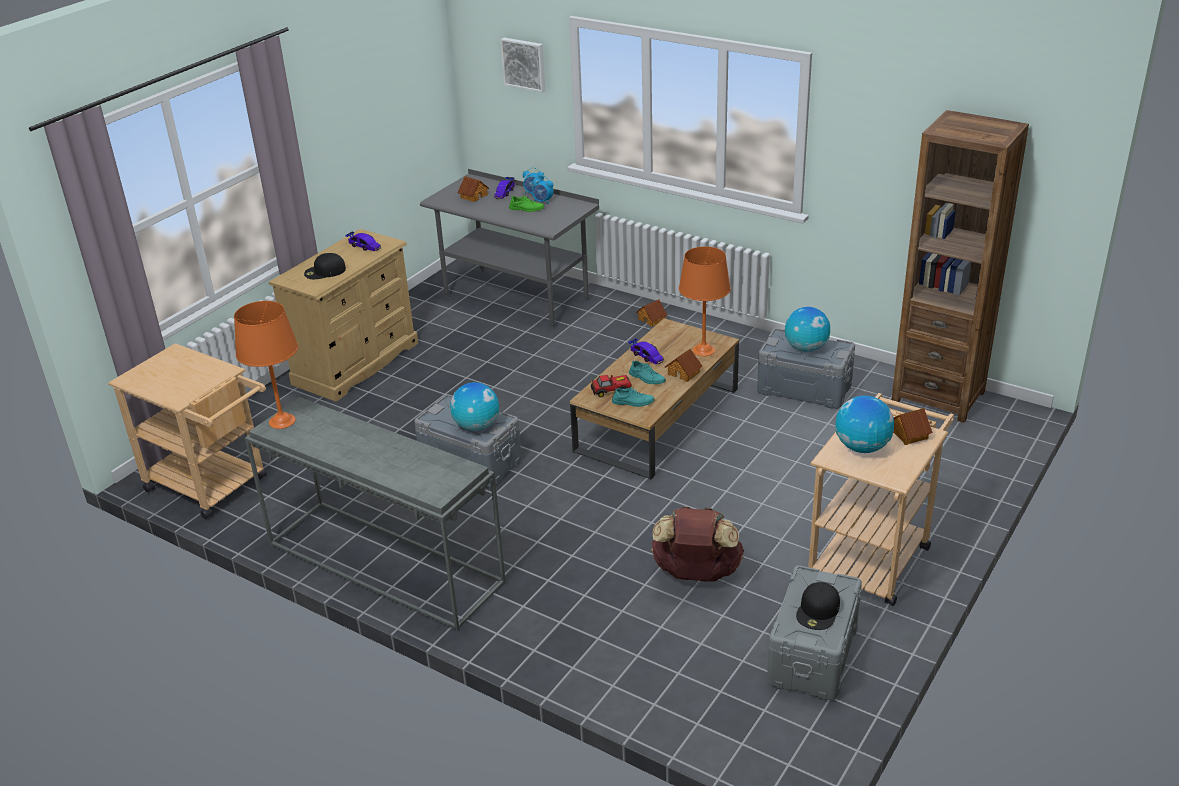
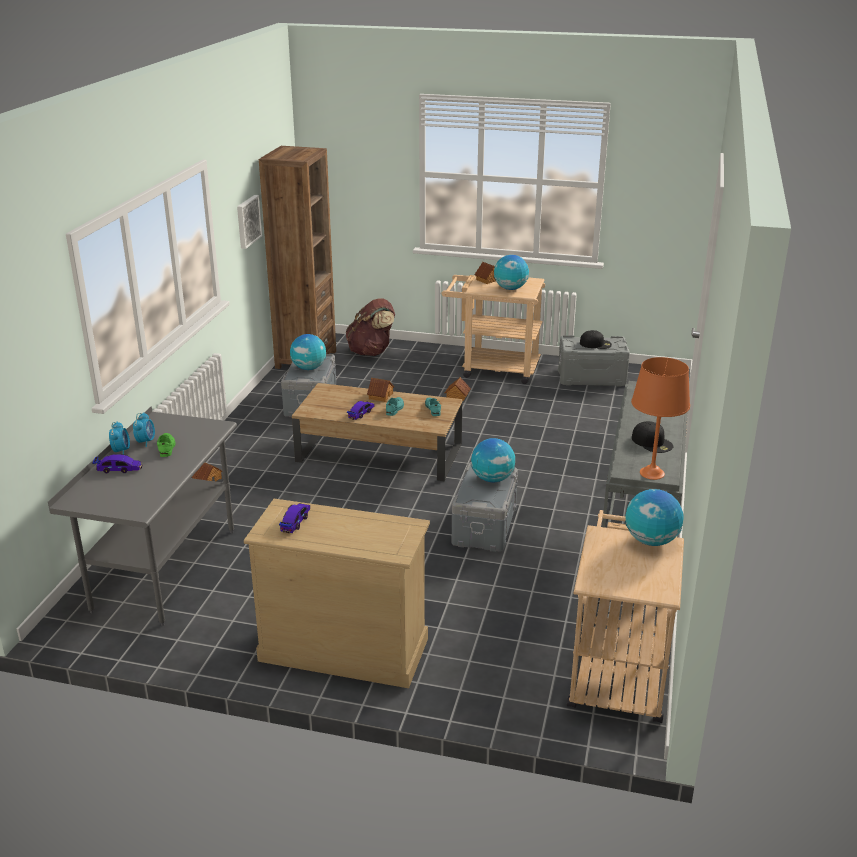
camera: 110 degrees left, 5 degrees down
black cap [304,253,346,279] -> black cap moved to [632,421,673,453]
toy house [457,176,489,202] -> toy house moved to [445,377,471,401]
picture [500,38,545,92] -> picture moved to [237,195,262,249]
toy car [591,375,632,397] -> none
brown backpack [651,506,744,582] -> brown backpack moved to [346,298,395,356]
orange table lamp [679,247,731,356] -> none
none -> globe [625,489,684,546]

